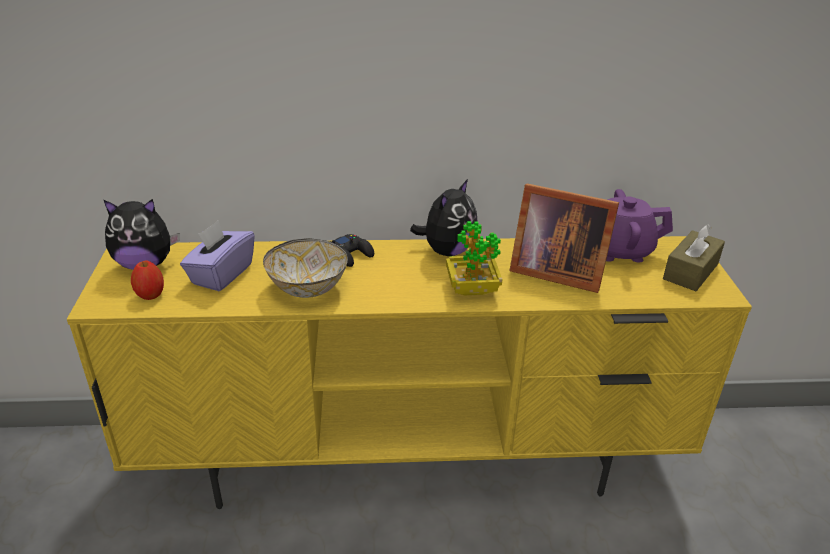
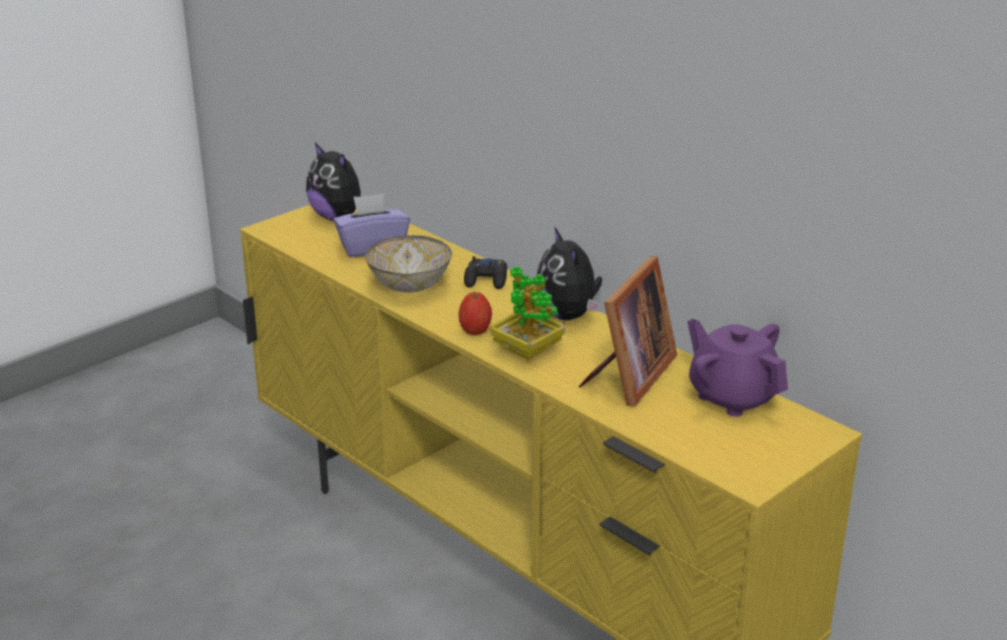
camera: 50 degrees right, 5 degrees down
apple [131,260,164,300] -> apple moved to [458,292,492,335]
plush toy [410,179,477,256] -> plush toy turned 75 degrees clockwise [537,228,602,320]
picture frame [509,183,619,293] -> picture frame turned 135 degrees counterclockwise [579,256,677,406]
brown tissue box [663,224,725,291] -> none

